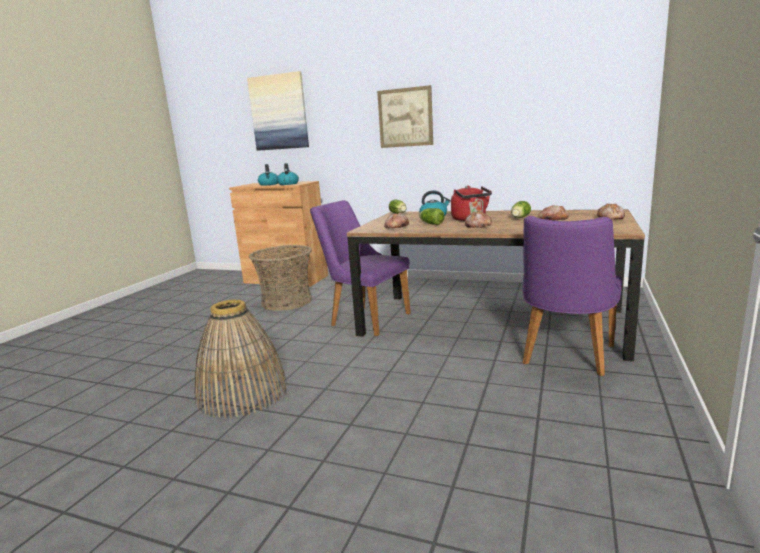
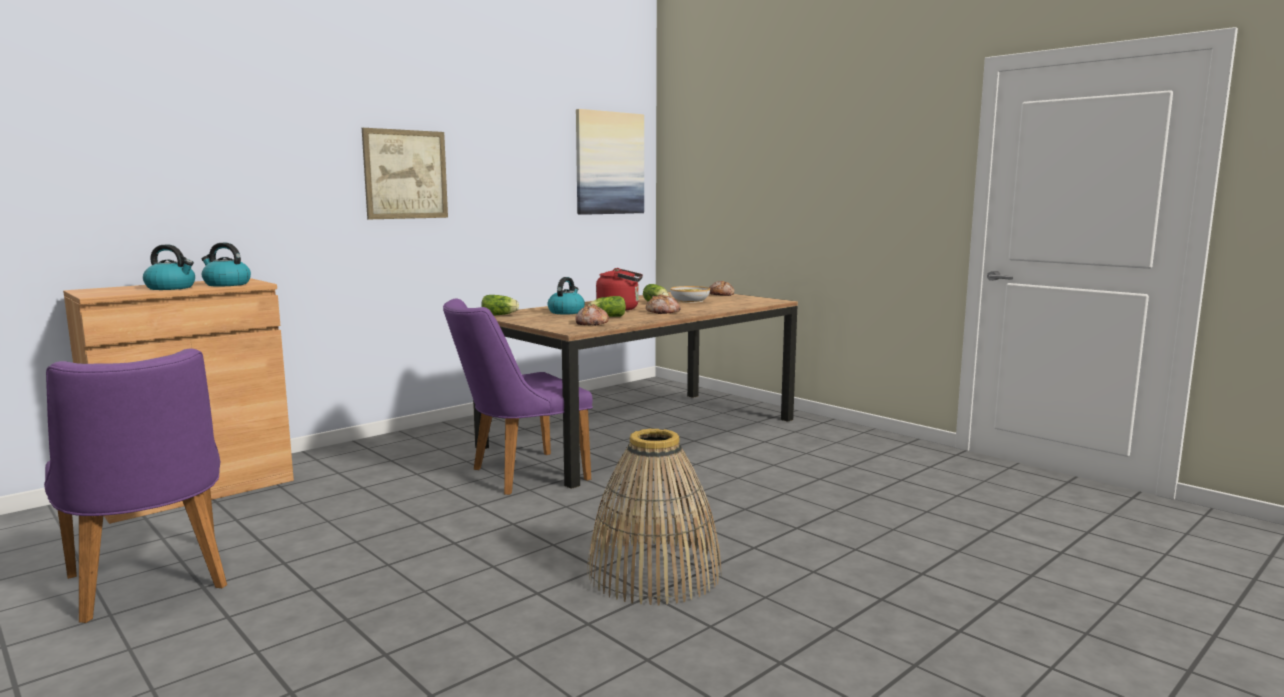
camera: 65 degrees left, 5 degrees down
picture [247,71,309,151] -> picture moved to [576,109,644,215]
basket [249,245,312,311] -> none
purple chair [522,216,622,376] -> purple chair moved to [44,348,227,623]
bread [538,205,569,220] -> bowl [670,286,710,303]

